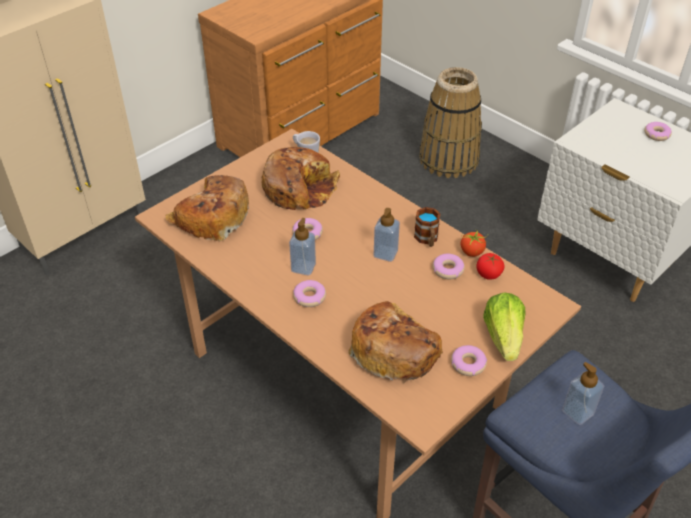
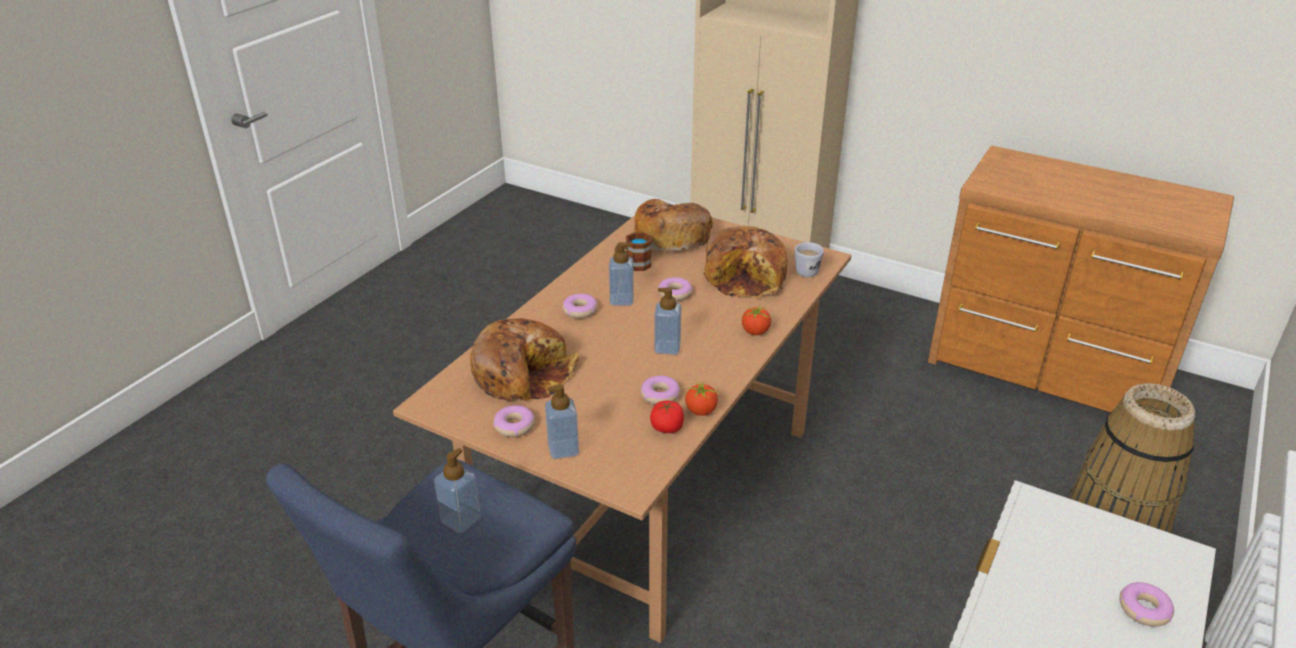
camera: 75 degrees right, 10 degrees down
mug [414,207,440,247] -> mug moved to [615,232,651,271]
lettuce [483,292,526,361] -> soap dispenser [545,384,579,459]
none -> tomato [742,304,771,335]

